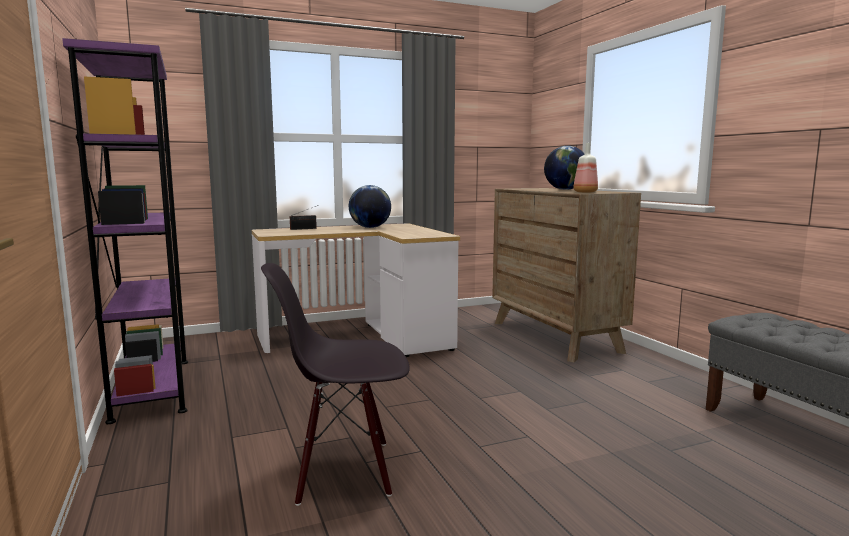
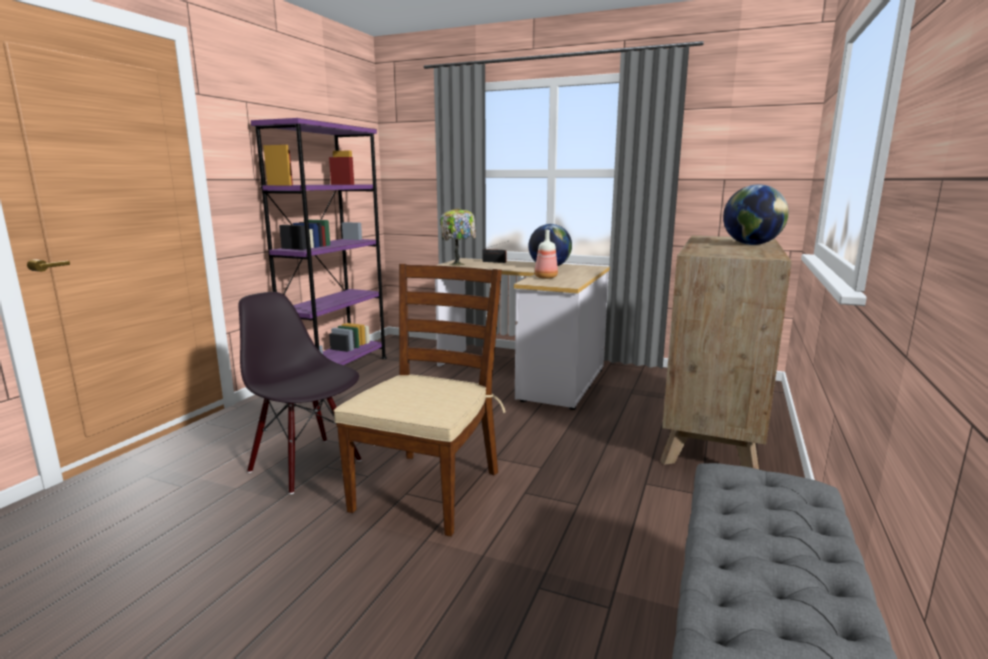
camera: 45 degrees right, 5 degrees up
bottle [573,143,598,193] -> bottle moved to [535,230,558,279]
none -> brown chair [334,264,506,537]
none -> table lamp [441,208,476,266]

